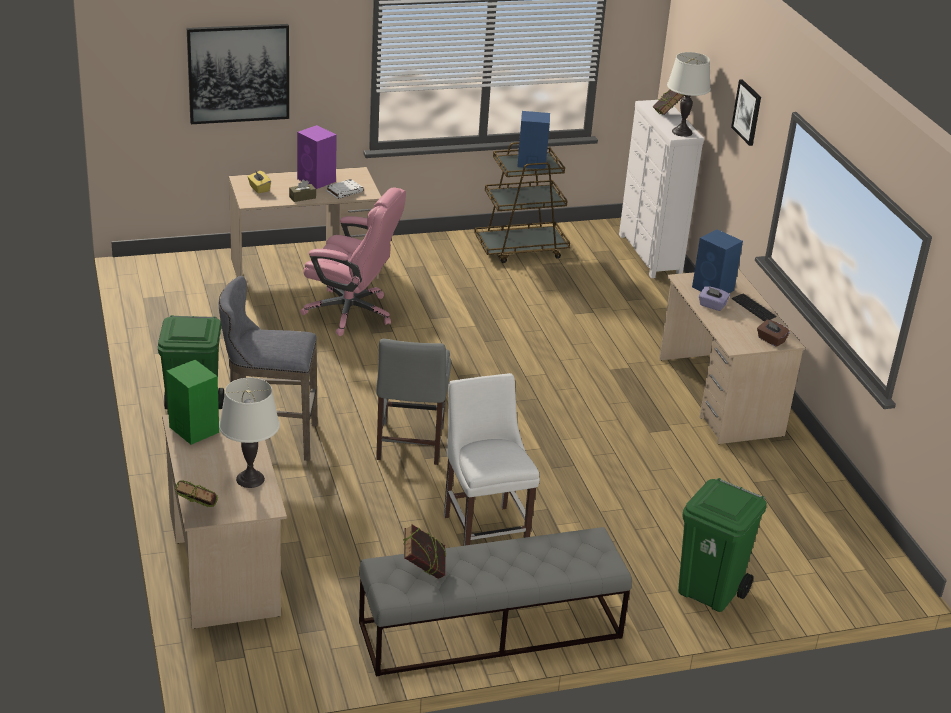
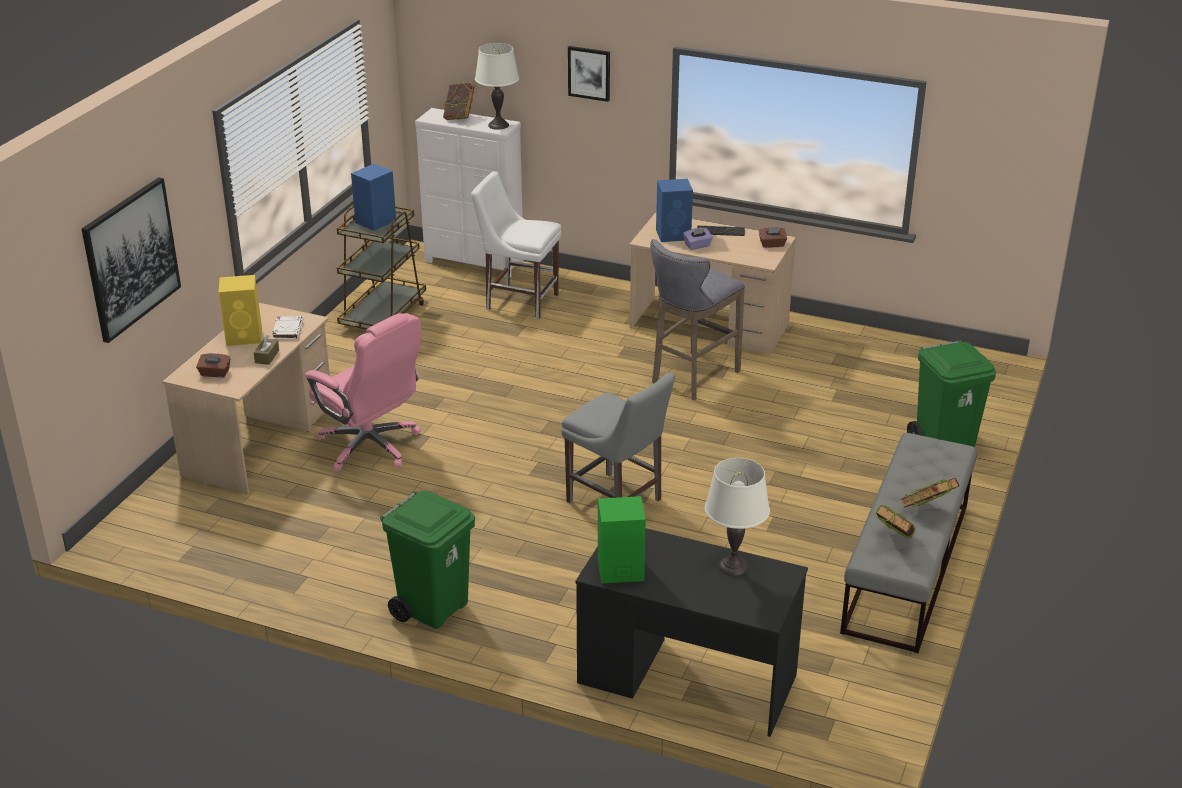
camera: 50 degrees left, 0 degrees up
beige desk [162,409,287,629] -> black desk [575,528,808,737]
book [175,480,218,507] -> book moved to [900,478,959,508]
grey stool [219,276,318,461] -> grey stool moved to [650,239,745,400]
yellow tissue box [247,170,271,193] -> brown tissue box [196,353,231,378]
purple speaker [297,125,337,189] -> yellow speaker [219,275,262,346]
pink office chair [300,187,406,336] -> pink office chair turned 75 degrees clockwise [305,313,421,472]
white chair [444,373,540,546] -> white chair moved to [471,171,561,319]

